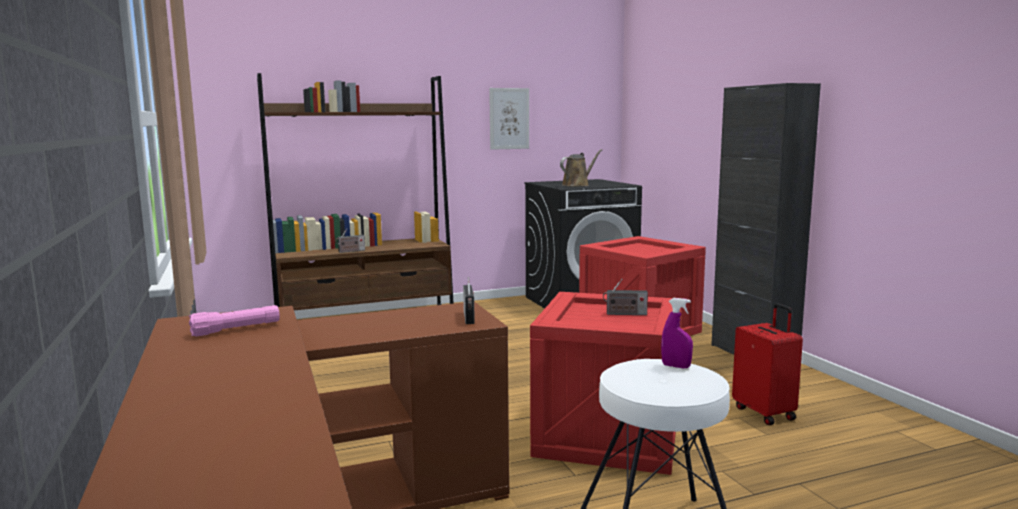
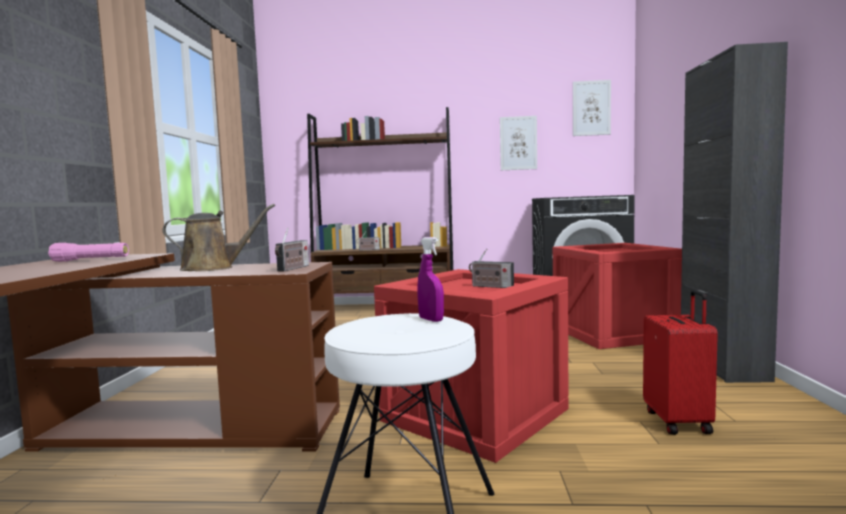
camera: 25 degrees right, 5 degrees down
brown watering can [560,149,602,187] -> brown watering can moved to [162,204,275,271]
none -> picture [573,80,611,136]

